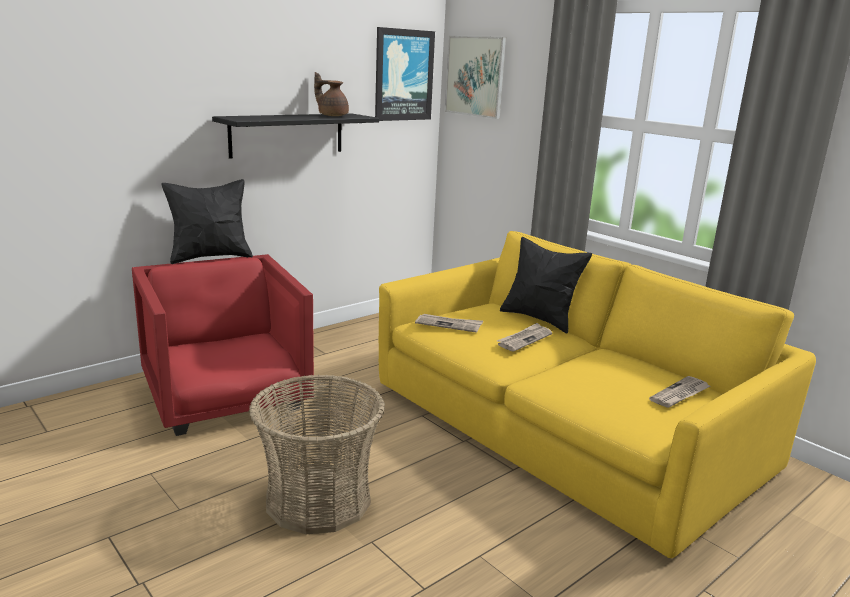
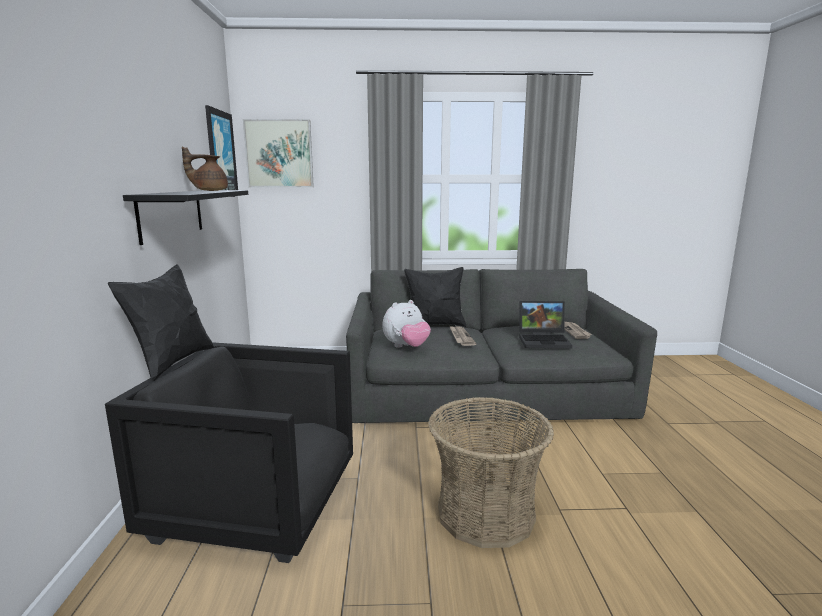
camera: 50 degrees left, 5 degrees down
red armchair [132,254,314,436] -> black armchair [105,343,353,563]
yellow sofa [379,231,816,558] -> grey sofa [346,269,657,423]
newspaper [415,314,483,333] -> plush toy [382,300,431,348]
none -> laptop [519,301,572,348]

